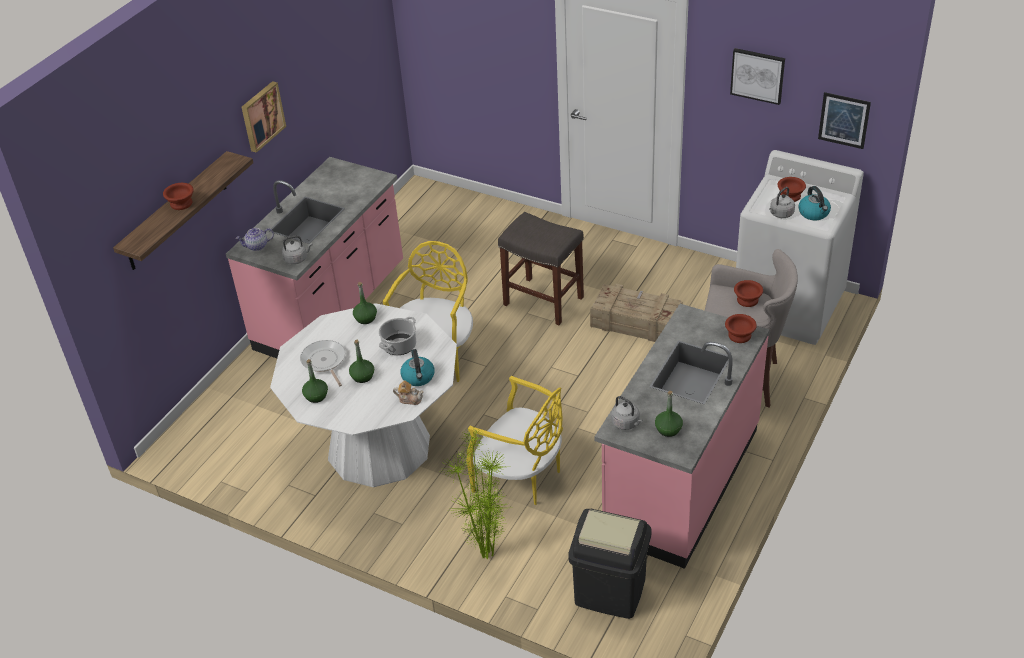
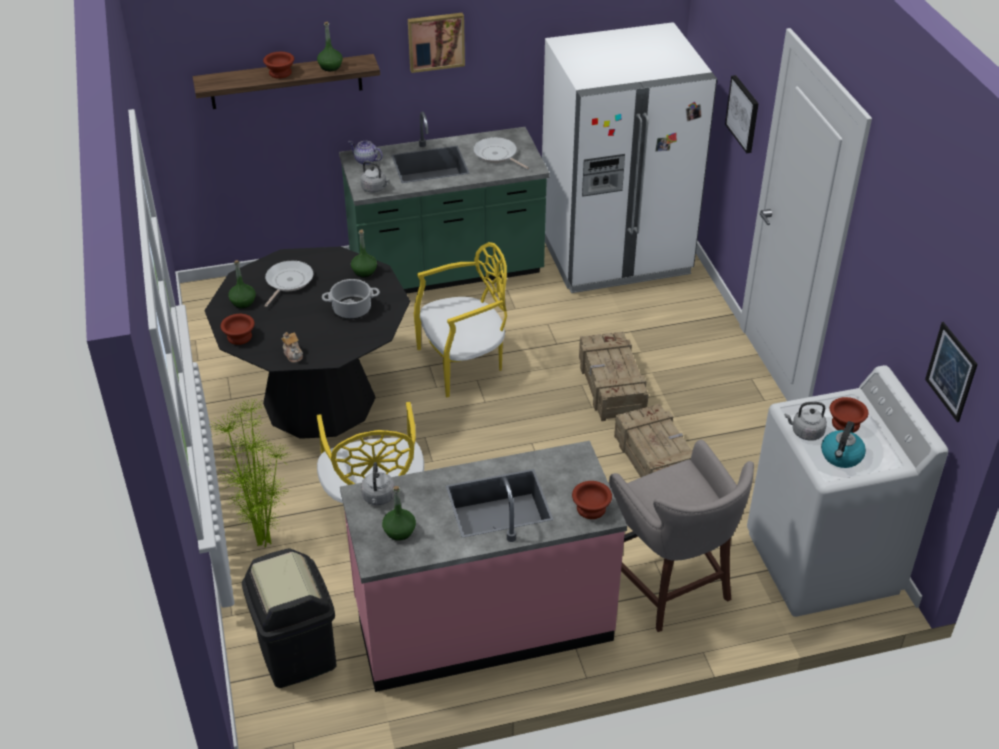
camera: 45 degrees right, 0 degrees up
pink counter [226,157,403,358] -> green counter [339,111,550,294]
white dining table [270,303,457,487] -> black dining table [205,247,410,439]
green bottle [349,340,374,383] -> green bottle moved to [317,22,343,71]
kettle [400,349,435,386] -> none
grey stool [498,212,584,325] -> crate [579,331,649,421]
picture [730,48,785,105] -> picture moved to [725,75,759,153]
brown bowl [734,280,763,307] -> brown bowl moved to [221,314,255,345]
none -> frying pan [473,137,529,169]
none -> white fridge [542,22,717,293]

